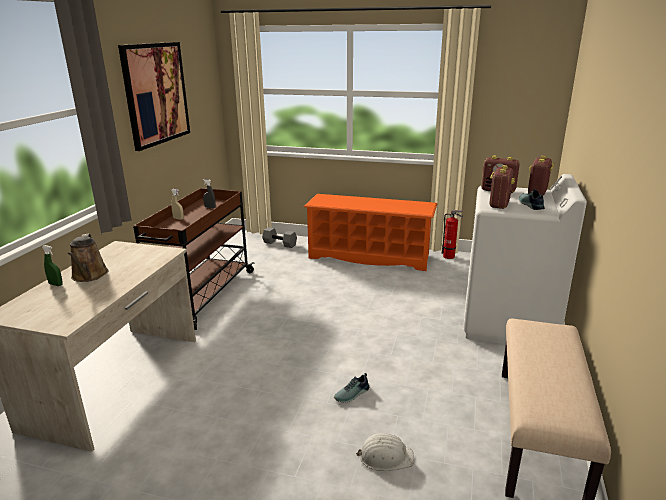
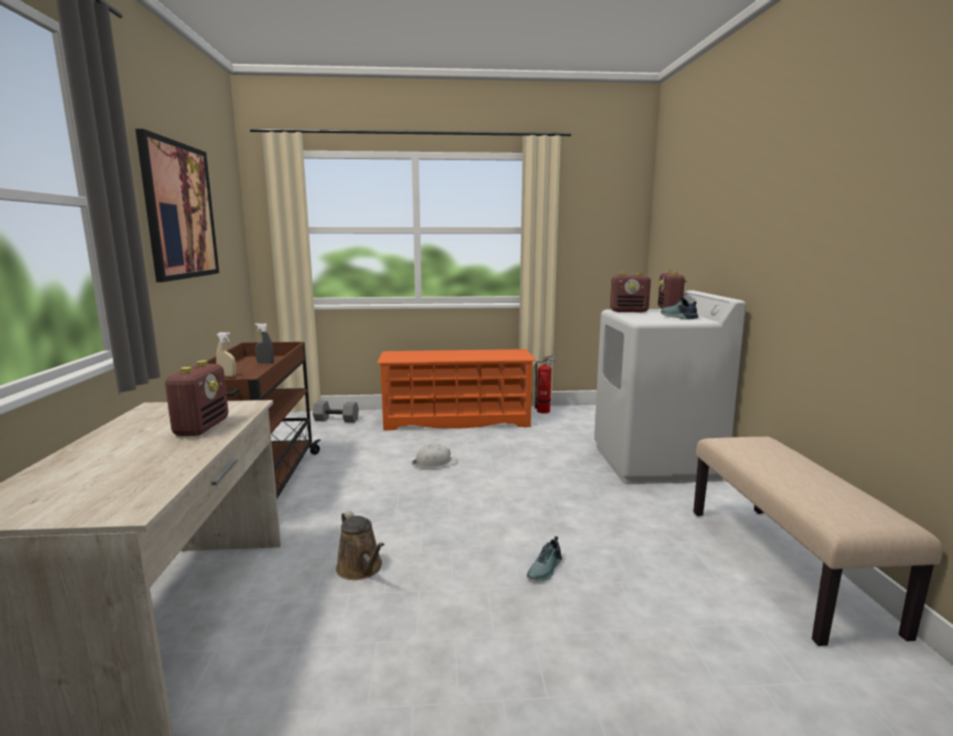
camera: 20 degrees left, 10 degrees down
green spray bottle [42,245,63,286] -> none
brown watering can [68,233,108,282] -> brown watering can moved to [336,511,385,580]
white hard hat [356,433,414,471] -> white hard hat moved to [412,444,458,469]
radio [489,165,515,209] -> radio moved to [165,360,228,436]

